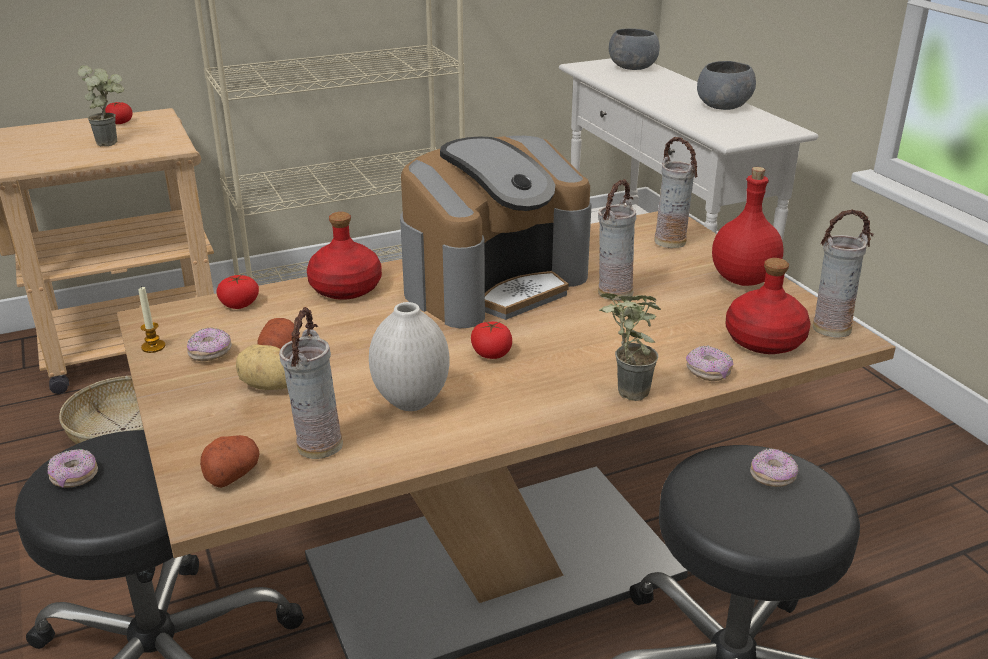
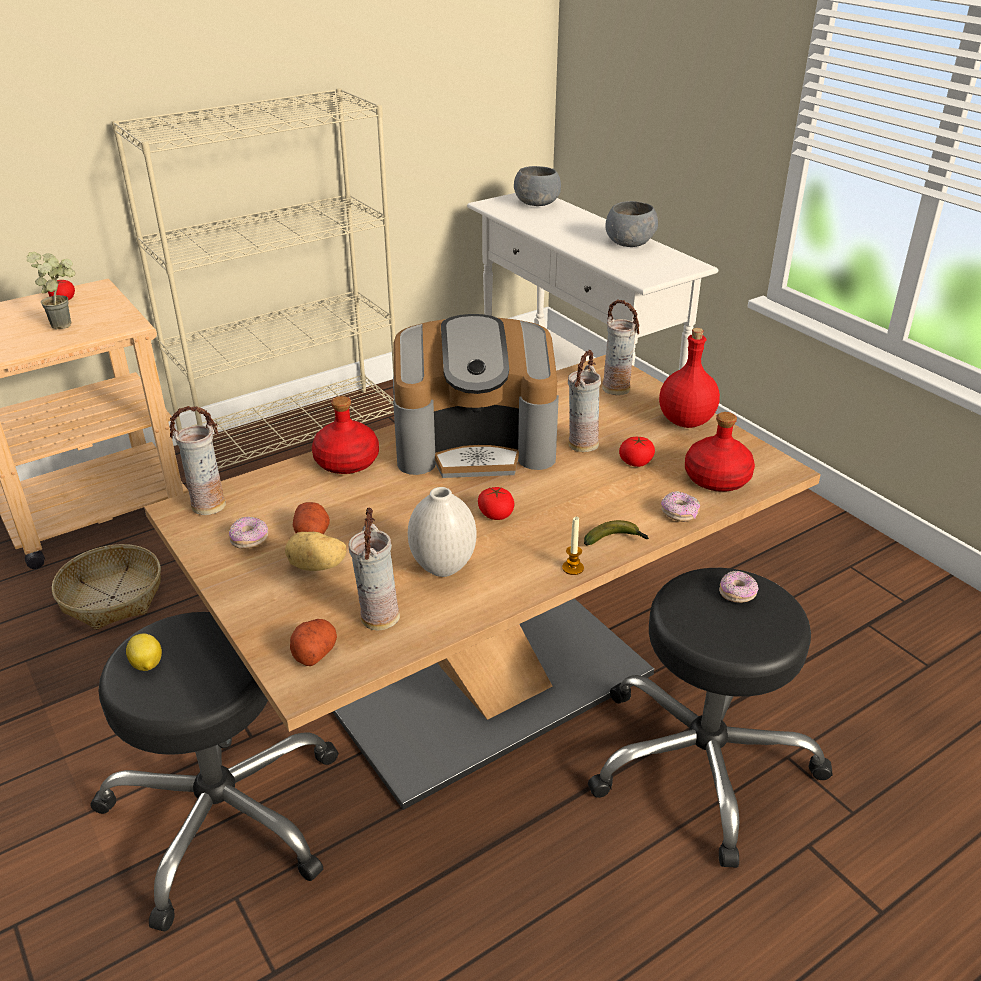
camera: 10 degrees left, 5 degrees up
donut [47,449,98,488] -> lemon [126,634,162,671]
candle [139,286,165,353] -> candle moved to [562,517,584,575]
tomato [217,275,259,309] -> tomato moved to [619,437,655,467]
coffee machine [400,136,592,328] -> coffee machine turned 45 degrees clockwise [393,314,559,478]
potted plant [599,293,661,401] -> banana [584,520,649,545]
vase [813,209,873,338] -> vase moved to [169,406,226,515]

